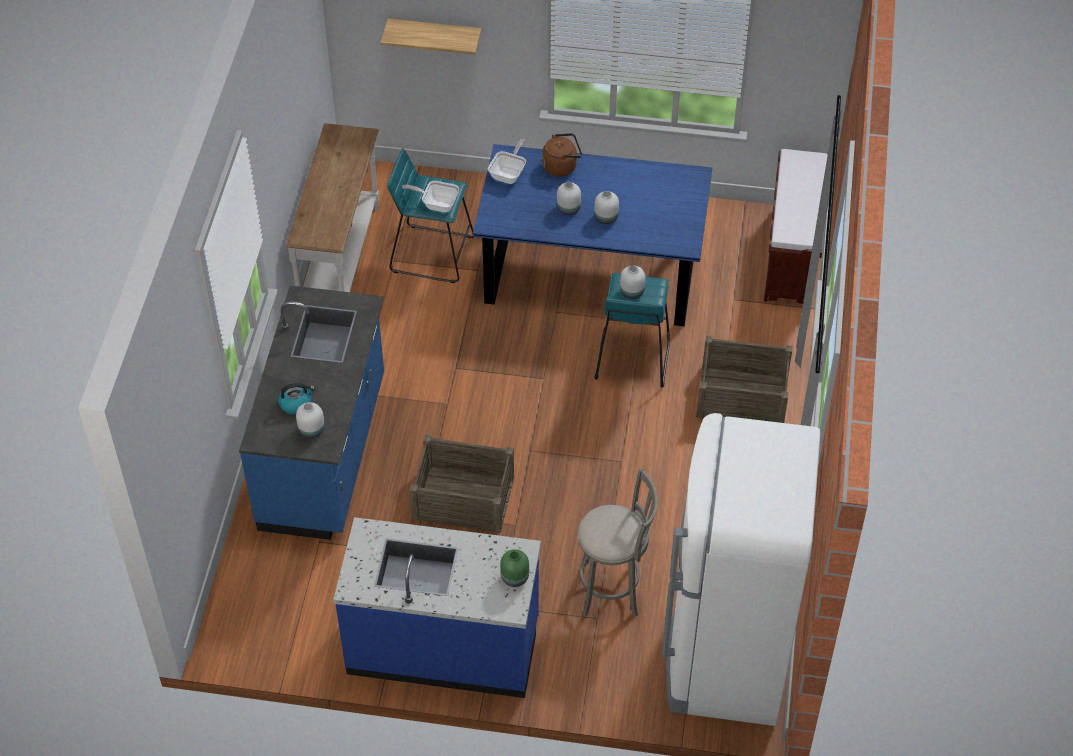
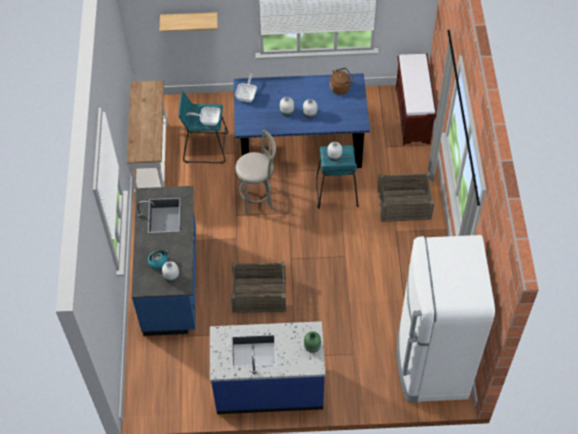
camera: 10 degrees left, 5 degrees up
brown kettle [542,133,582,177] -> brown kettle moved to [330,68,354,95]
grey stool [578,468,658,617] -> grey stool moved to [235,129,276,215]

